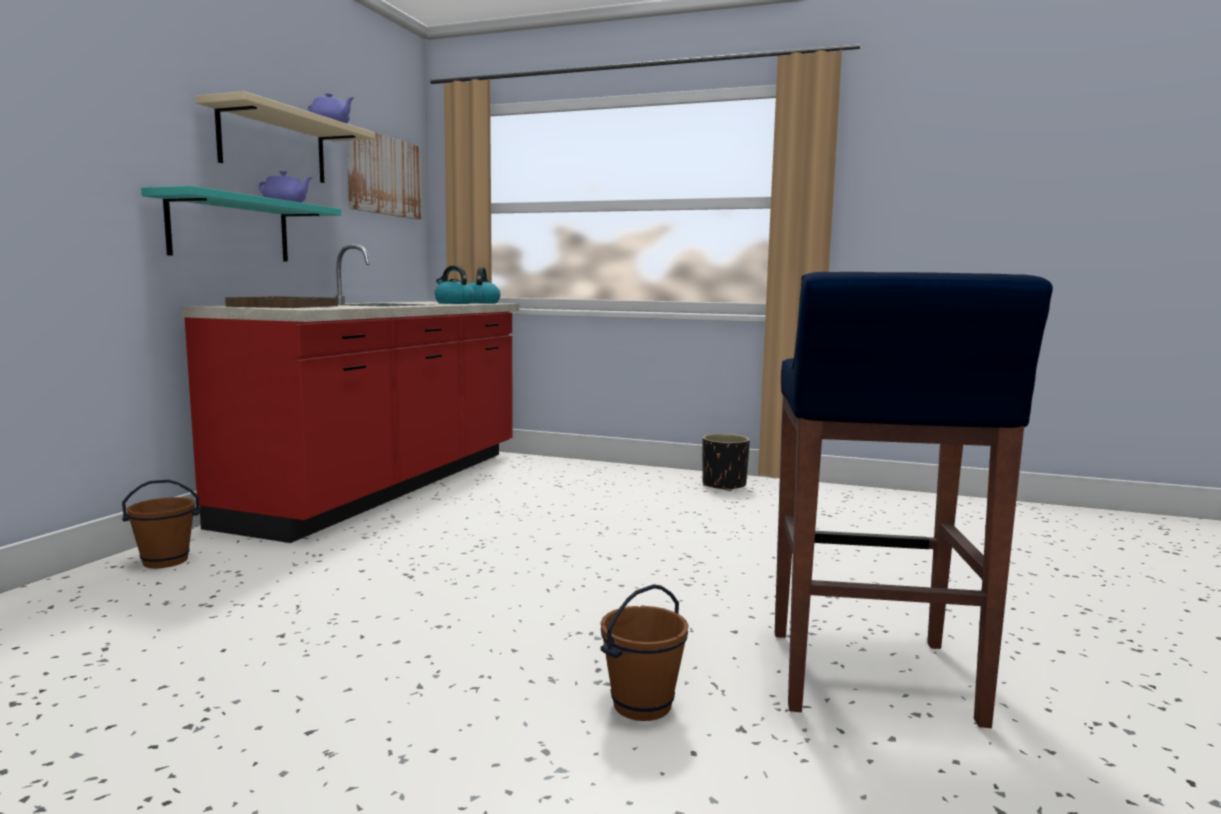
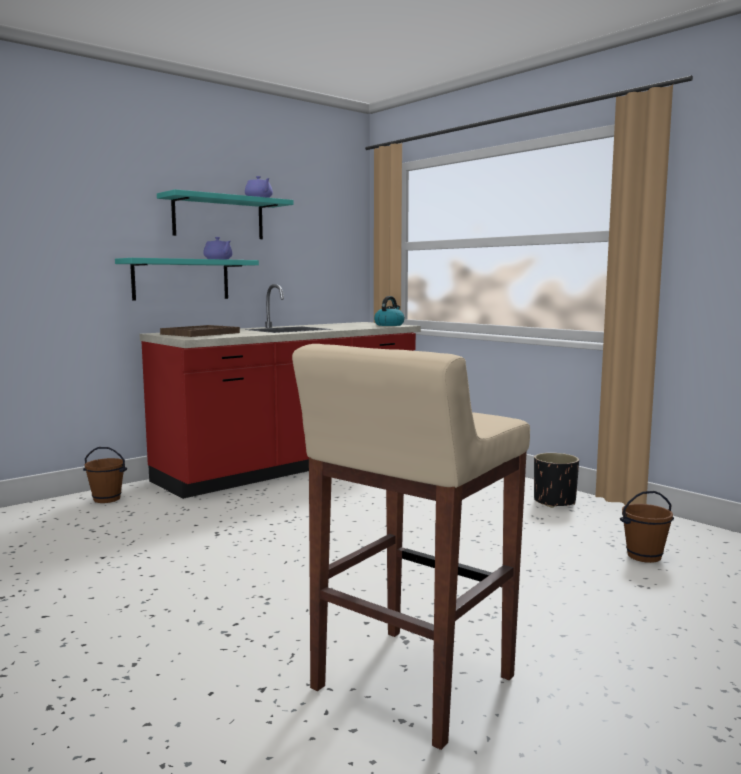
camera: 30 degrees right, 0 degrees up
beige shelf [196,91,375,183] -> turquoise shelf [157,189,294,239]
picture [347,128,422,219] -> none
kettle [435,266,475,304] -> none
brown bucket [600,584,689,721] -> brown bucket moved to [620,491,674,563]
blue stool [775,272,1053,728] -> beige stool [292,344,530,750]

